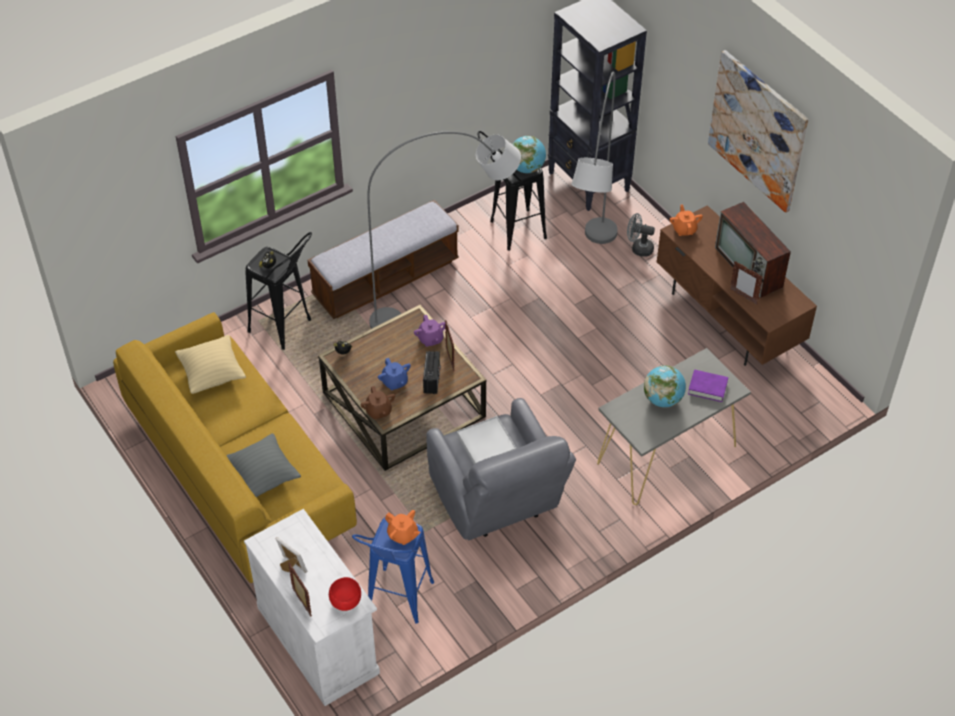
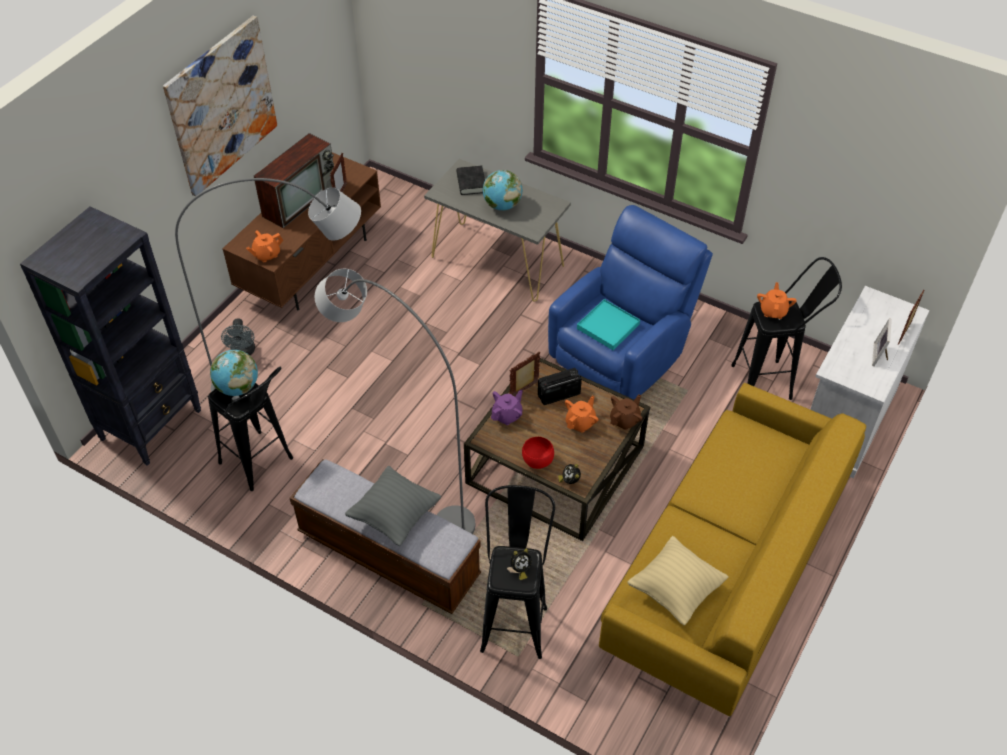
camera: 115 degrees left, 0 degrees up
grey pillow [226,433,301,497] -> grey pillow moved to [345,466,441,546]
red bowl [329,577,361,611] -> red bowl moved to [522,437,554,469]
blue stool [352,517,434,624] -> black stool [731,257,842,400]
blue teapot [378,358,411,390] -> orange teapot [565,396,599,432]
grey armchair [426,398,576,540] -> blue armchair [548,205,713,400]
white tray [457,416,516,464] -> turquoise tray [577,299,640,350]
purple book [688,369,728,402] -> black book [456,165,485,195]

